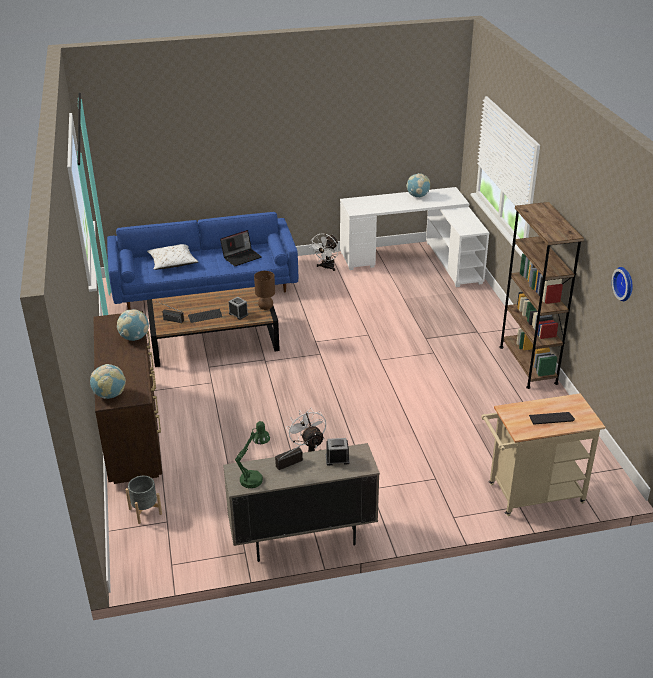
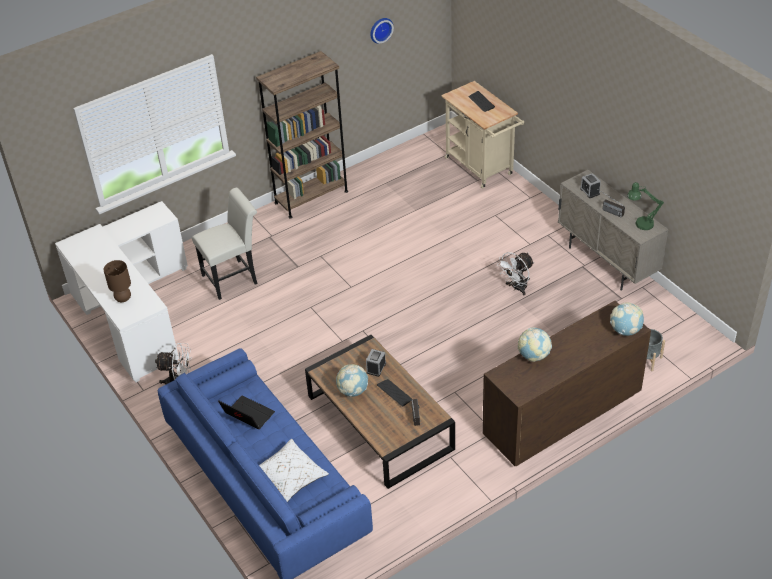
camera: 110 degrees left, 10 degrees up
brown table lamp [254,271,275,310] -> brown table lamp moved to [103,260,131,302]
globe [406,173,430,198] -> globe moved to [336,364,368,397]
none -> white chair [192,188,258,300]

